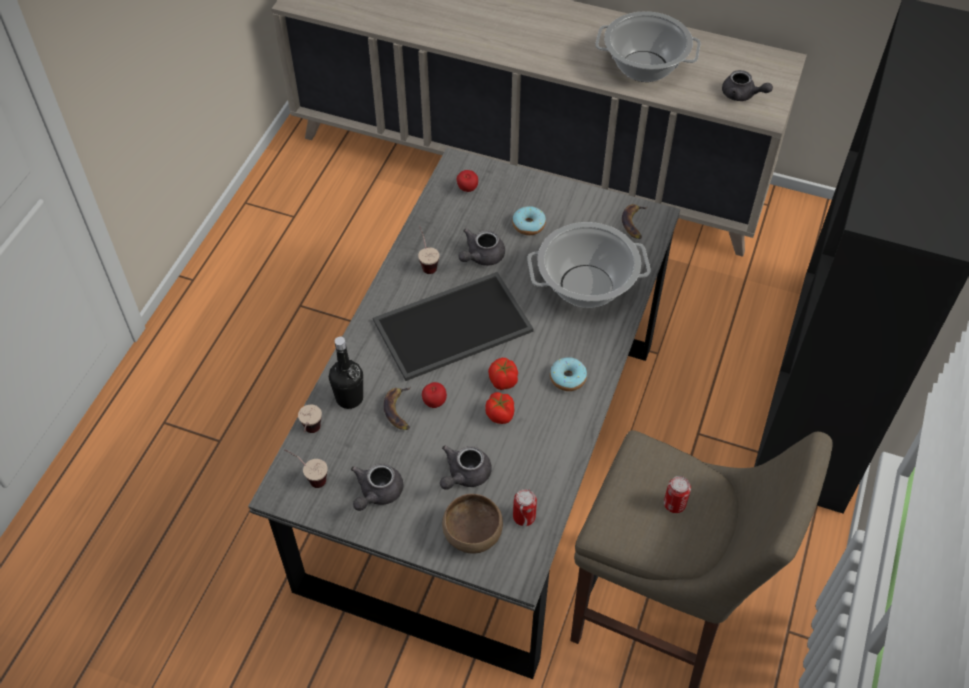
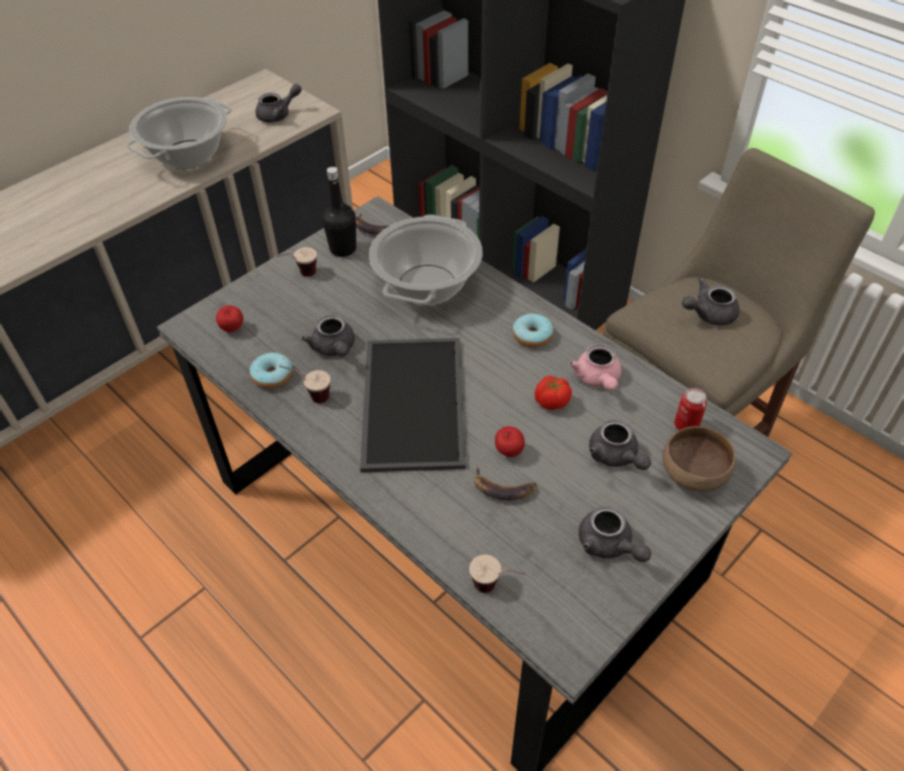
camera: 65 degrees left, 5 degrees down
cup [285,449,328,488] -> cup moved to [277,247,317,277]
black bottle [329,336,363,409] -> black bottle moved to [322,167,356,257]
tomato [488,358,518,390] -> none
donut [512,206,546,235] -> donut moved to [250,352,292,389]
can [664,476,691,513] -> grey teapot [682,277,740,325]
none -> pink teapot [569,344,621,391]

